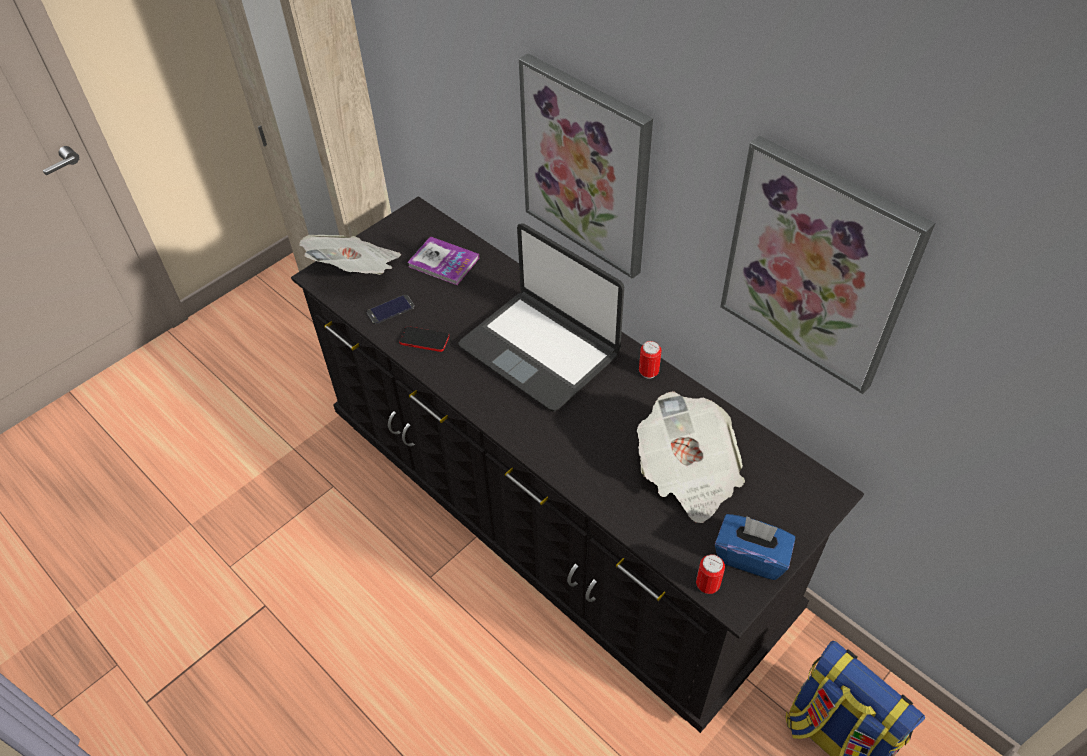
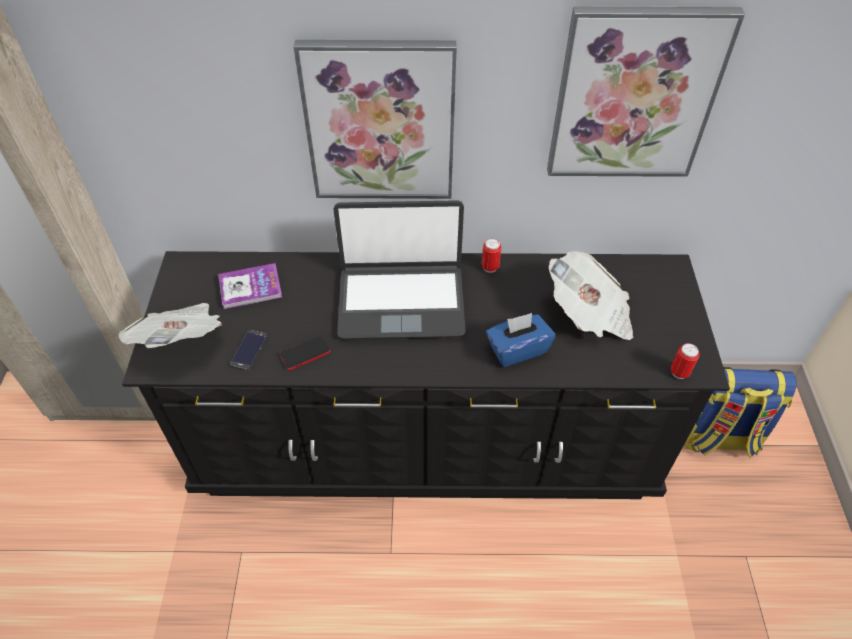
camera: 45 degrees left, 0 degrees up
blue tissue box [715,514,795,580] -> blue tissue box moved to [486,313,555,367]

